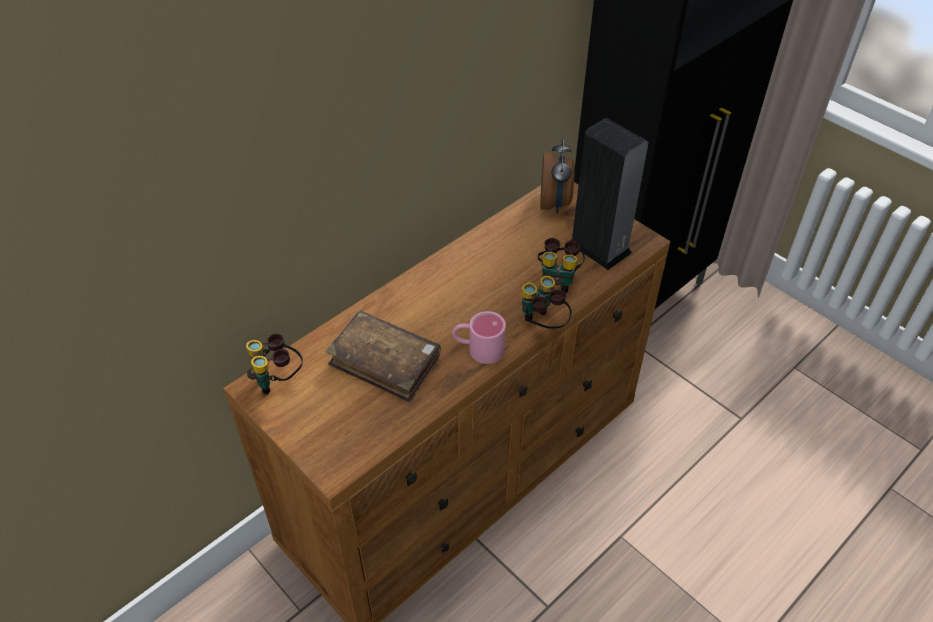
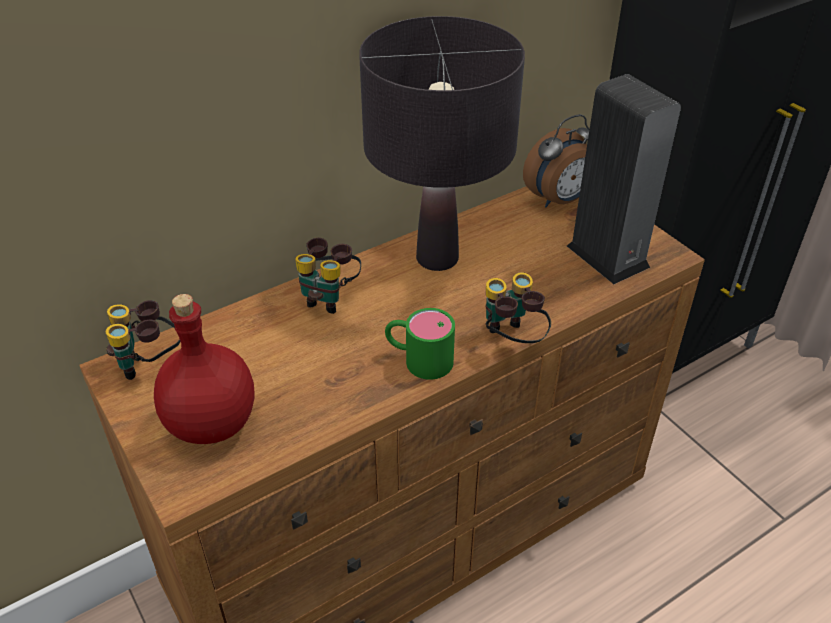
camera: 10 degrees right, 5 degrees down
brown book [326,310,441,402] -> none
pink mug [452,311,506,364] -> green mug [385,308,455,380]
binoculars [538,238,585,293] -> binoculars moved to [295,238,361,314]
alarm clock [540,138,575,214] -> alarm clock turned 45 degrees clockwise [523,114,590,207]
none -> red bottle [154,294,255,444]
none -> black table lamp [359,16,525,271]

